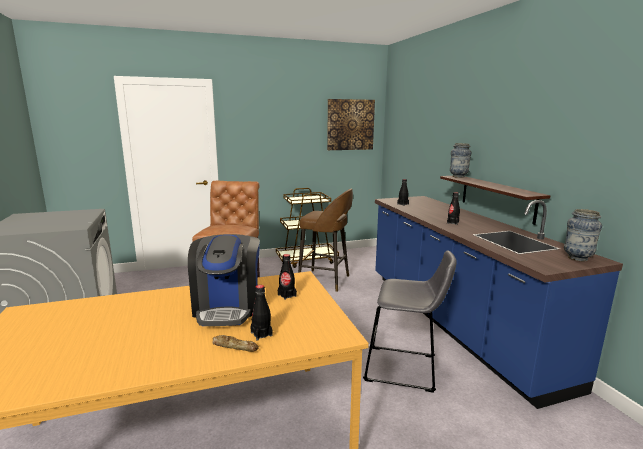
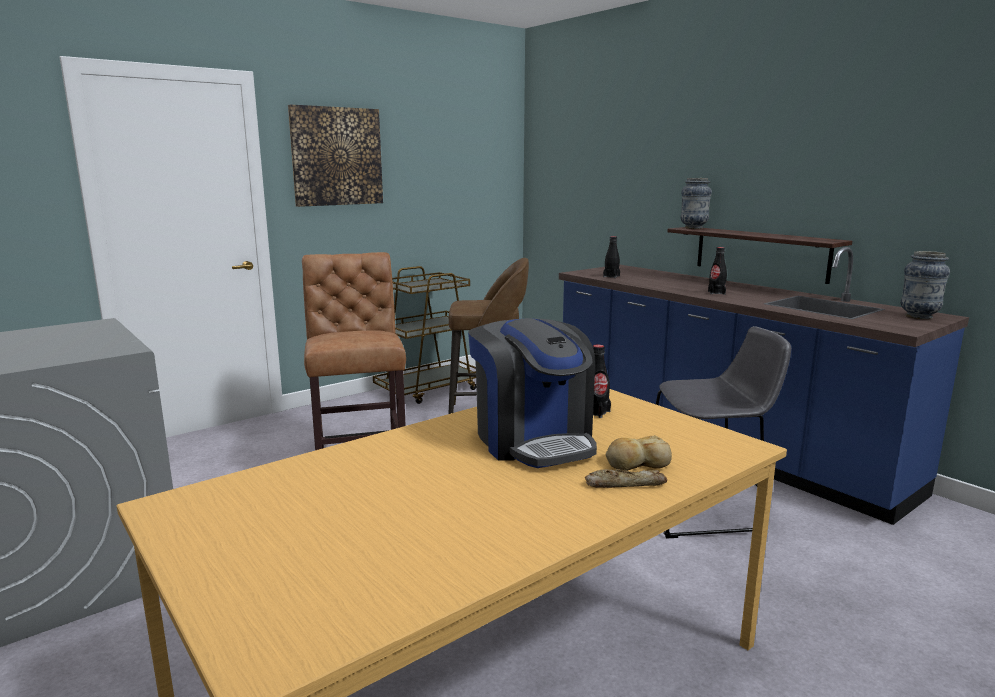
camera: 20 degrees left, 0 degrees up
black bottle [250,285,273,340] -> bread [605,435,672,471]
picture [327,99,375,150] -> picture moved to [288,104,383,207]

